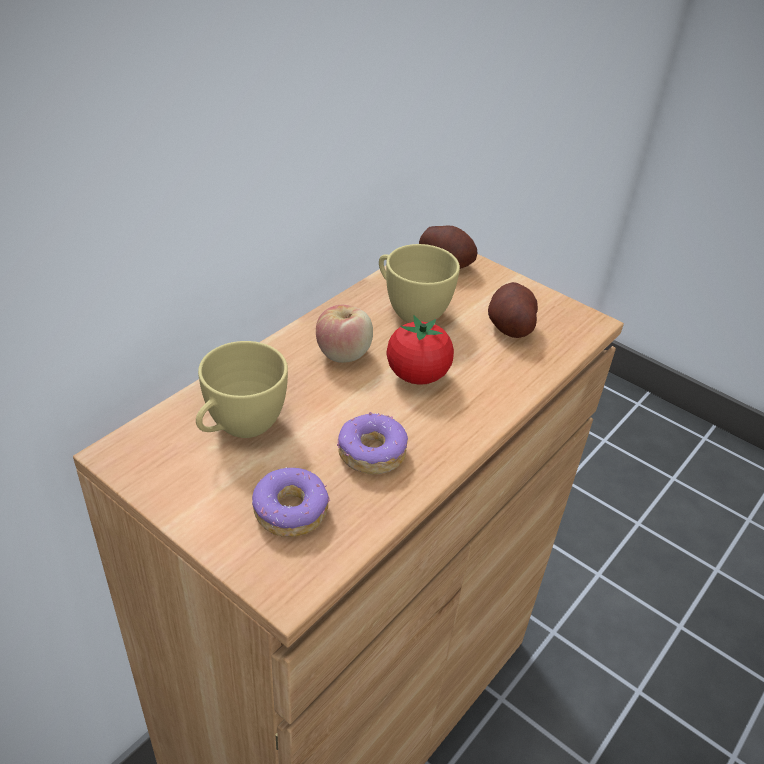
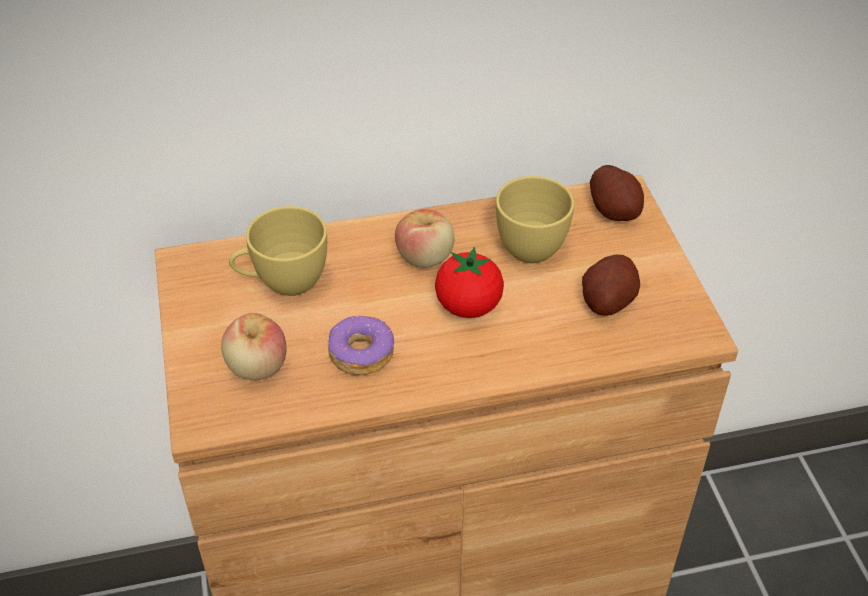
camera: 40 degrees right, 5 degrees up
donut [252,467,330,537] -> apple [221,313,286,380]

